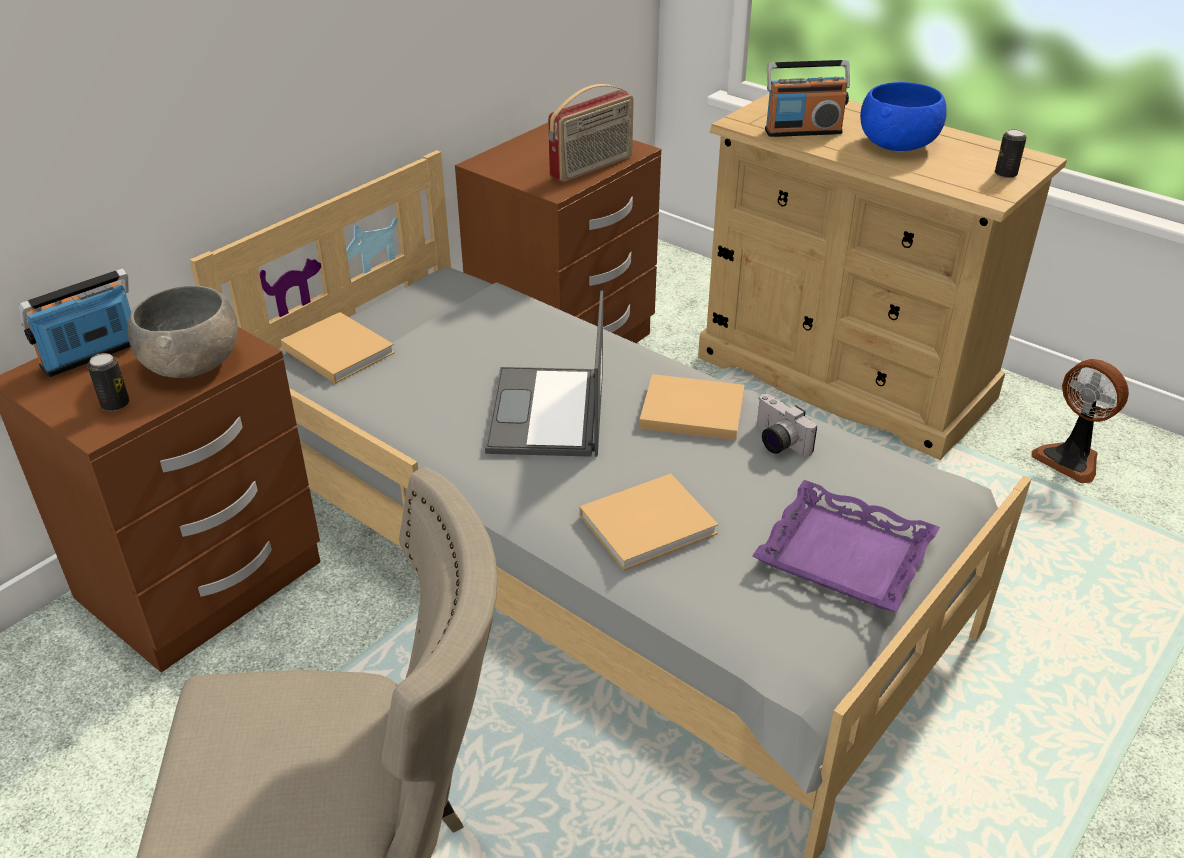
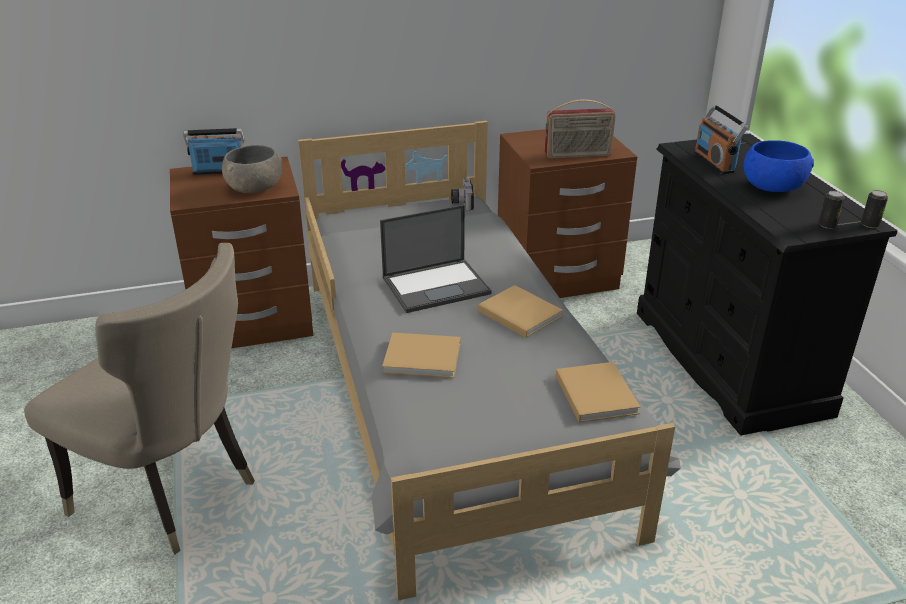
camera: 35 degrees right, 5 degrees down
can [87,353,129,411] -> can moved to [861,190,888,228]
beige book [281,312,395,383] -> beige book moved to [556,362,640,422]
laptop [485,290,603,457] -> laptop turned 150 degrees counterclockwise [380,205,492,313]
beige dresser [698,93,1067,460] -> black dresser [637,133,897,436]
purple tray [752,480,940,612] -> none
camera [757,394,817,456] -> camera moved to [451,178,474,210]
radio [765,60,850,137] -> radio turned 45 degrees clockwise [694,104,748,174]
fan [1032,359,1129,483] -> none

